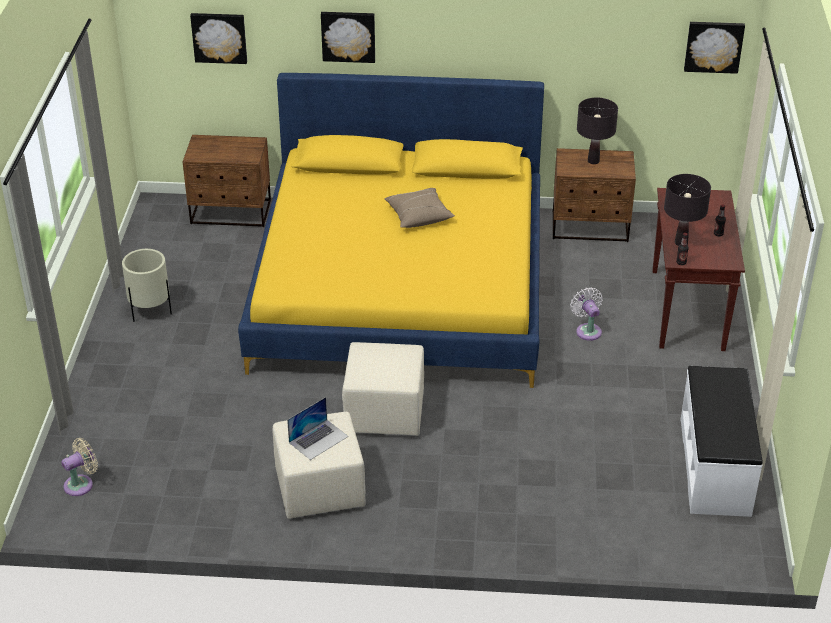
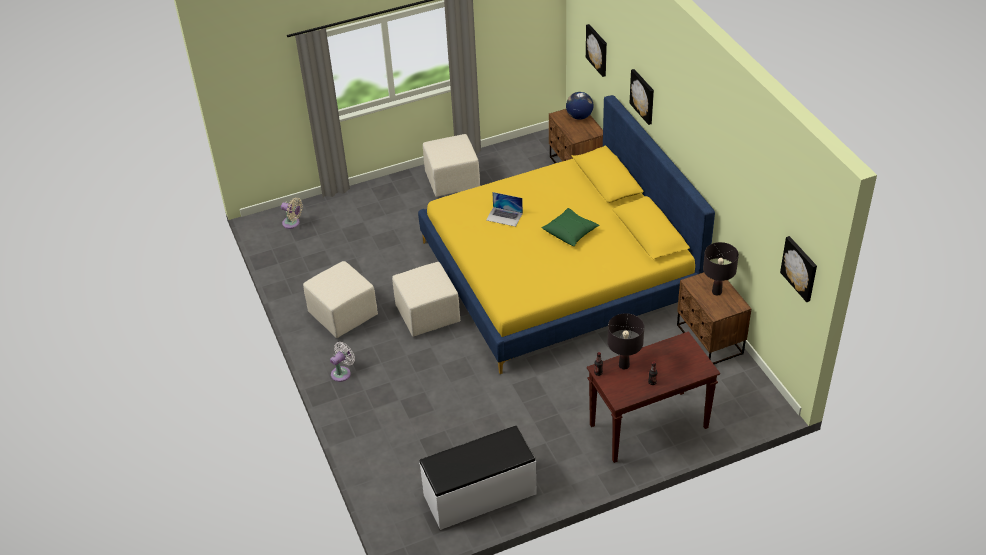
camera: 65 degrees right, 5 degrees up
beige planter [122,249,172,322] -> beige ottoman [423,134,480,197]
laptop [287,397,348,460] -> laptop moved to [486,192,523,227]
beige pillow [384,188,455,228] -> green pillow [541,208,600,246]
white fan [570,287,602,341] -> white fan moved to [330,342,355,382]
none -> globe [566,92,593,120]

